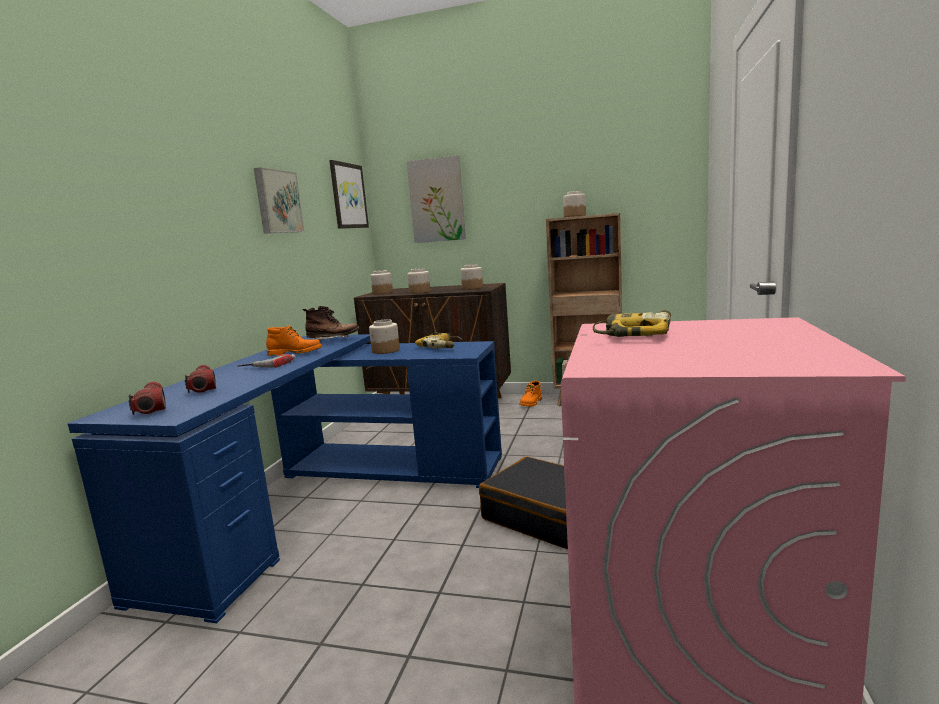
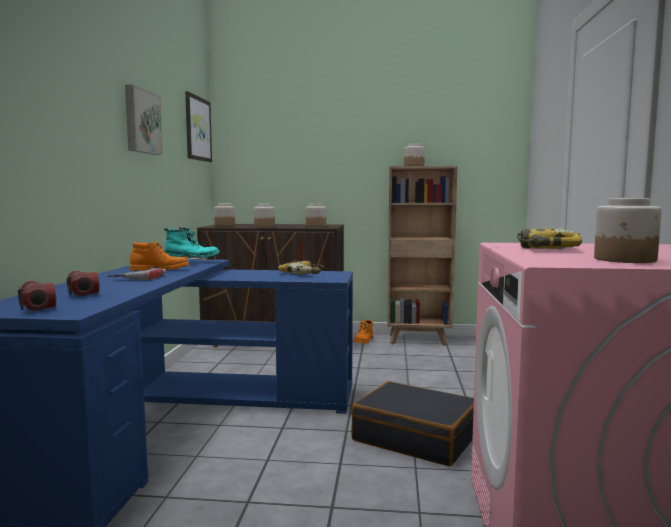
camera: 10 degrees left, 5 degrees down
brown boot [303,306,359,340] -> turquoise boot [164,227,220,260]
jar [369,319,400,354] -> jar moved to [594,198,662,263]
picture [407,155,466,243] -> none

